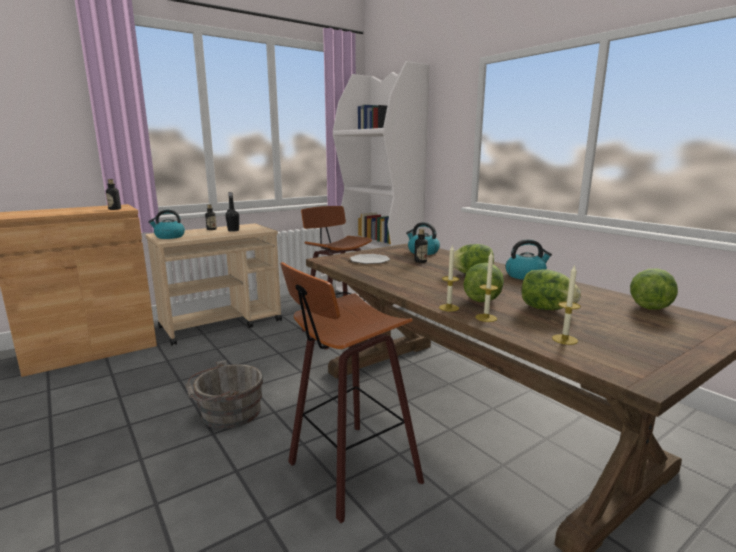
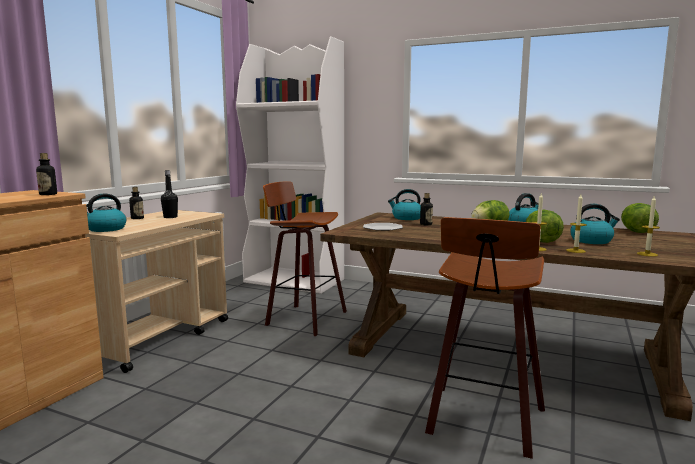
camera: 30 degrees left, 5 degrees down
grey bucket [185,360,263,429] -> none
lettuce [521,269,581,310] -> kettle [570,204,620,244]

